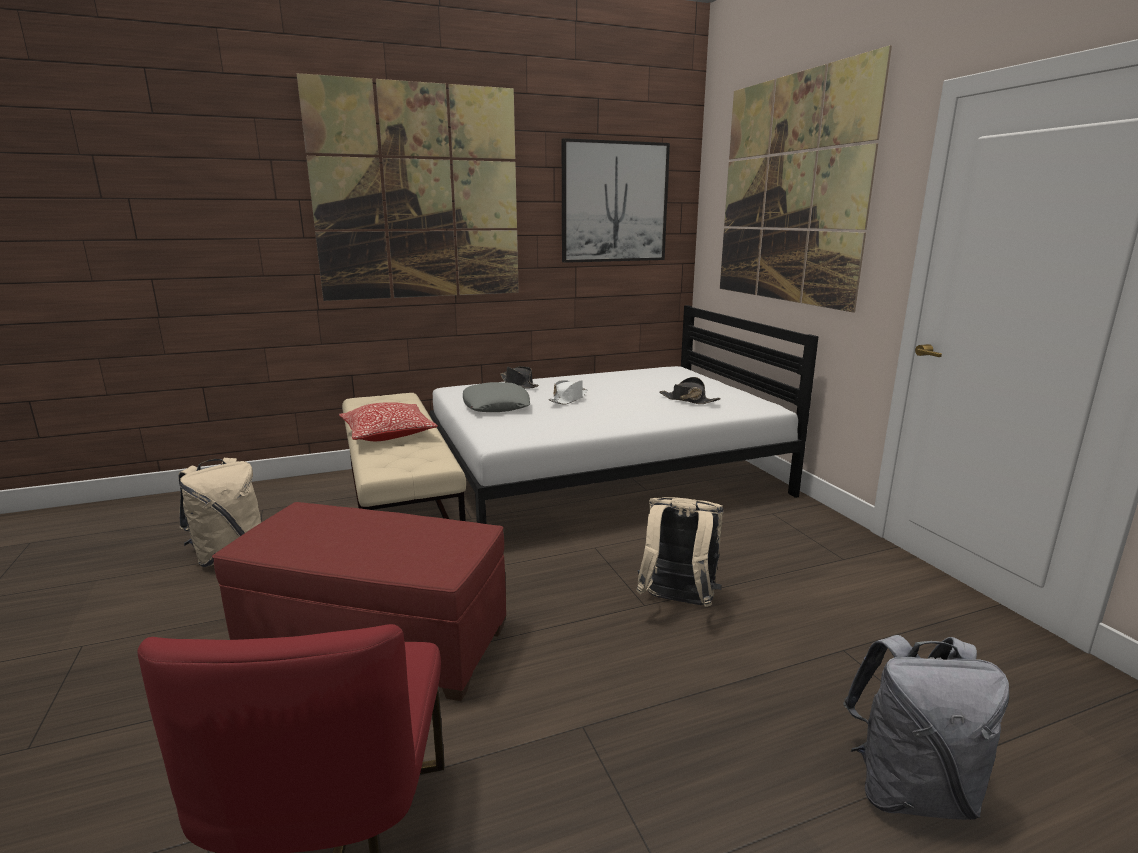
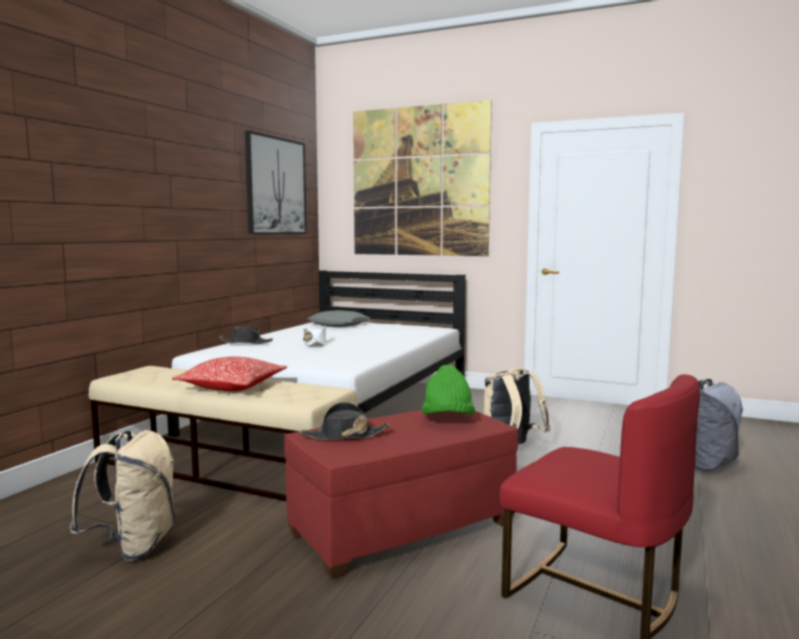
camera: 45 degrees left, 10 degrees down
picture [297,73,519,301] -> none
grey pillow [463,382,530,412] -> grey pillow moved to [307,310,370,327]
black hat [660,377,721,404] -> black hat moved to [300,402,390,440]
none -> green hat [421,365,475,415]

